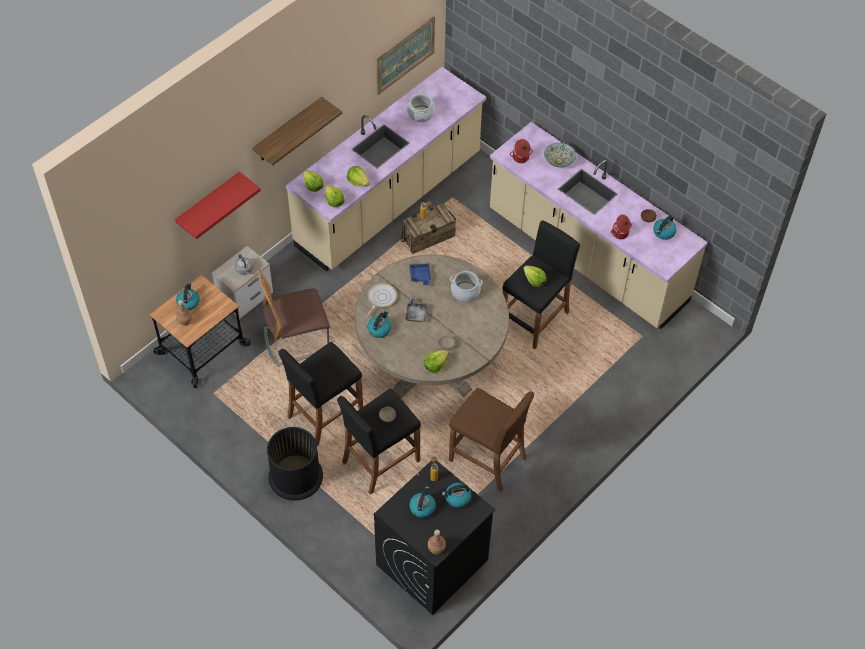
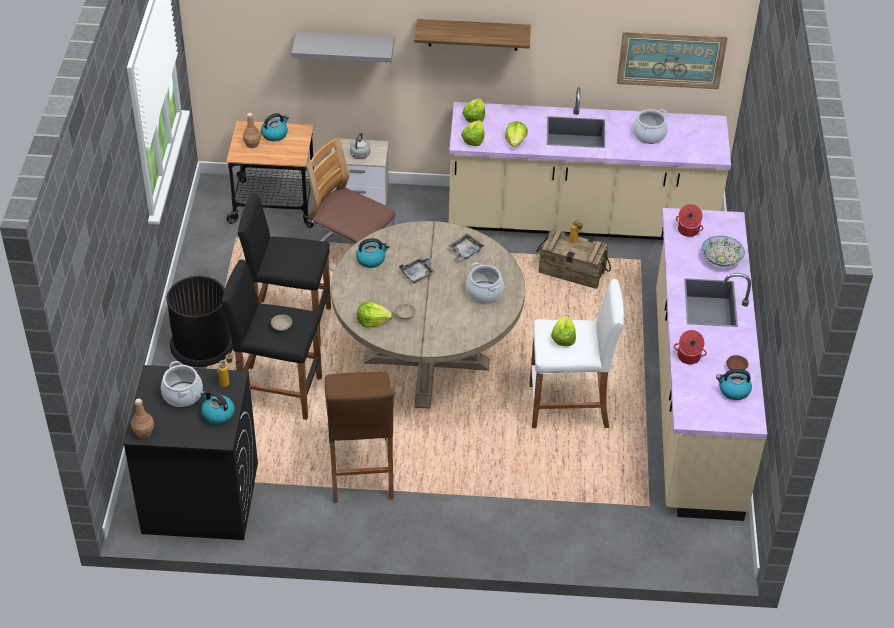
camera: 50 degrees right, 10 degrees down
red shelf [175,172,261,239] -> grey shelf [292,32,394,63]
frying pan [366,283,397,317] -> none
blue tray [409,263,431,285] -> grey tray [448,234,484,260]
kettle [409,486,436,518] -> cooking pot [161,361,203,407]
black stool [503,220,580,349] -> white stool [529,279,624,428]

